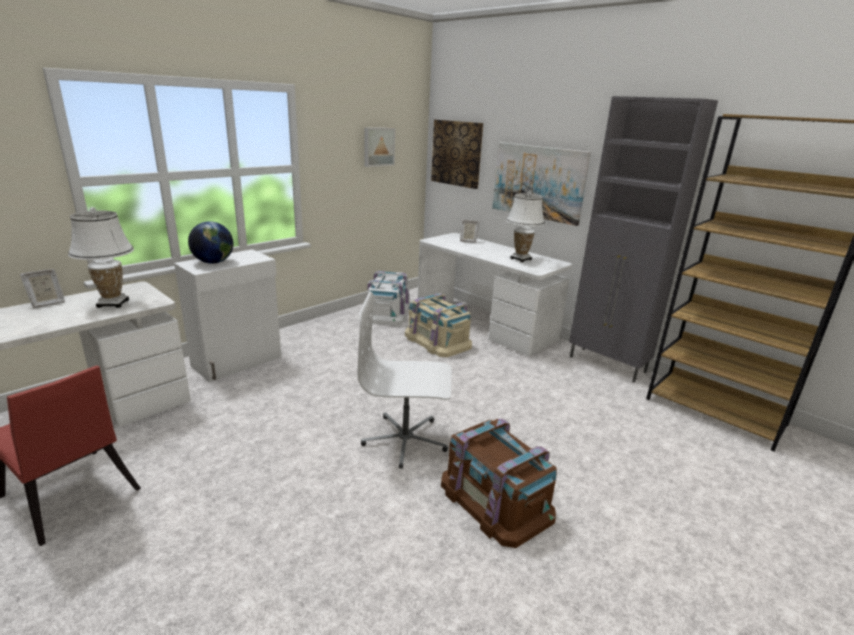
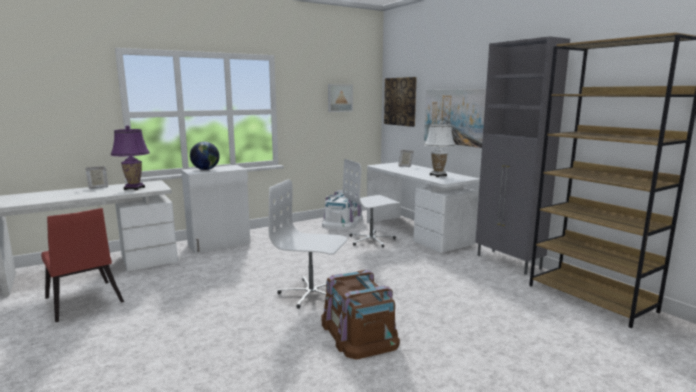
camera: 15 degrees right, 10 degrees down
white table lamp [68,207,134,308] -> purple table lamp [111,126,150,190]
beige storage box [405,293,472,357] -> white office chair [343,159,400,248]

